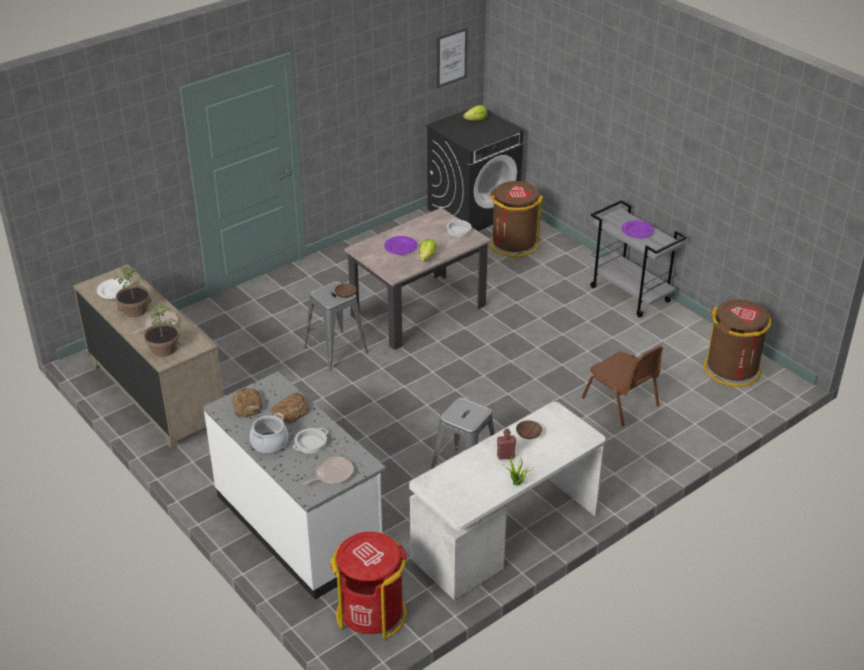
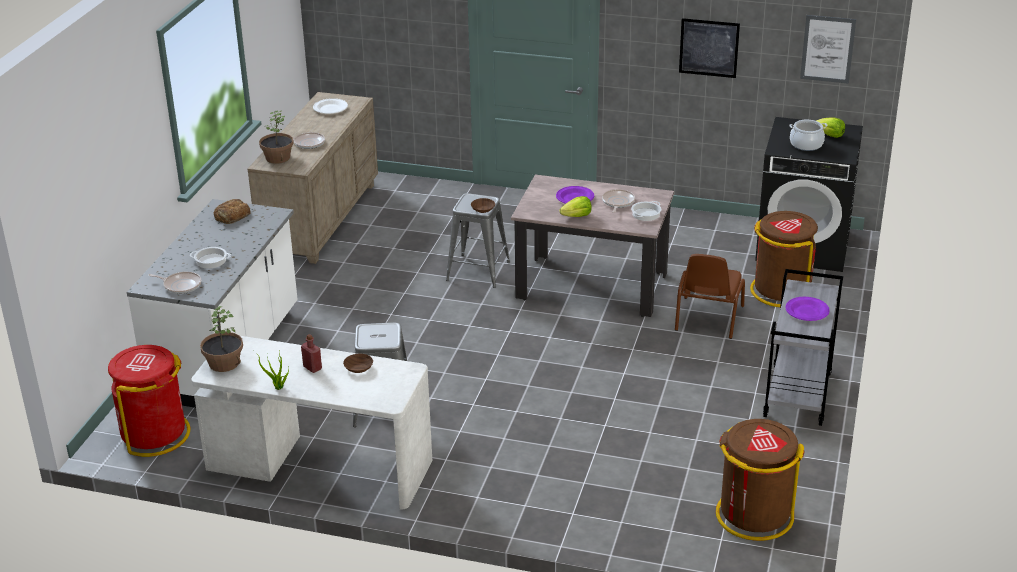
camera: 55 degrees right, 5 degrees down
potted plant [114,267,151,317] -> potted plant moved to [200,306,243,372]
cooking pot [250,413,288,454] -> cooking pot moved to [790,120,828,151]
bread [272,393,309,423] -> none
brown chair [582,346,663,426] -> brown chair moved to [675,254,745,339]
none -> frying pan [602,189,635,213]
none -> picture [679,18,740,78]

